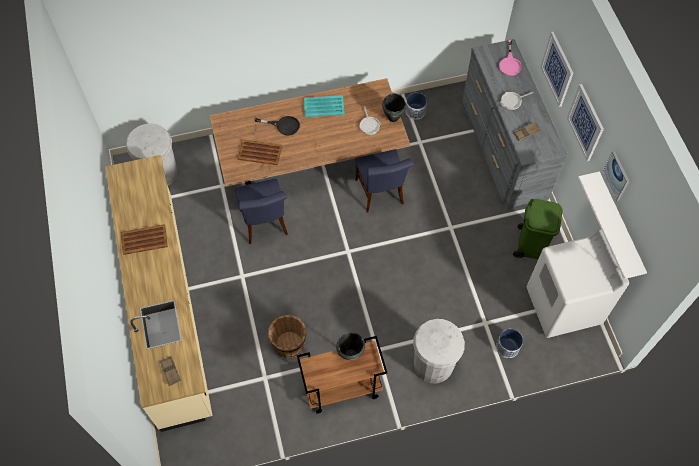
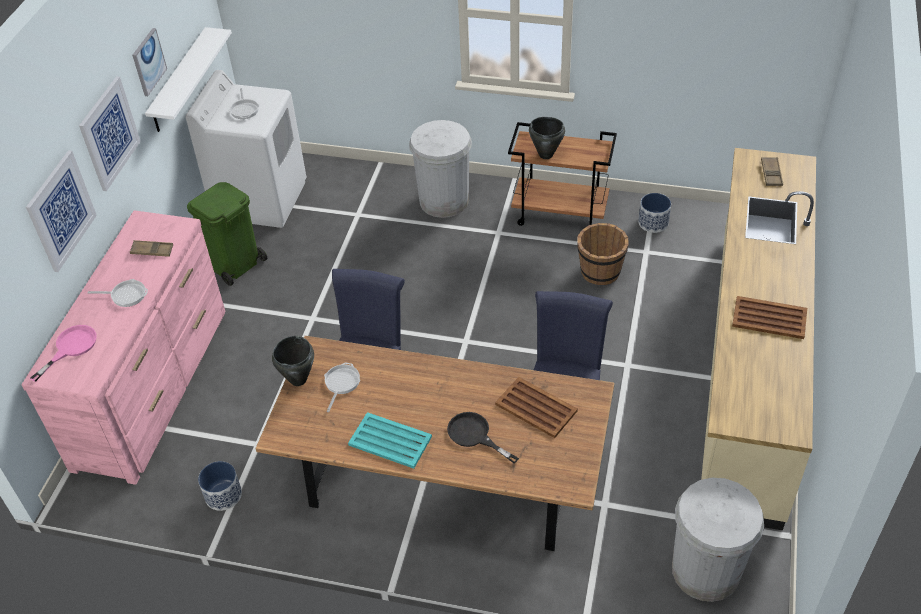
camera: 150 degrees left, 15 degrees down
grey dresser [462,39,567,210] -> pink dresser [21,210,225,485]
planter [496,329,523,358] -> planter moved to [638,193,671,233]
none -> frying pan [229,88,259,119]

